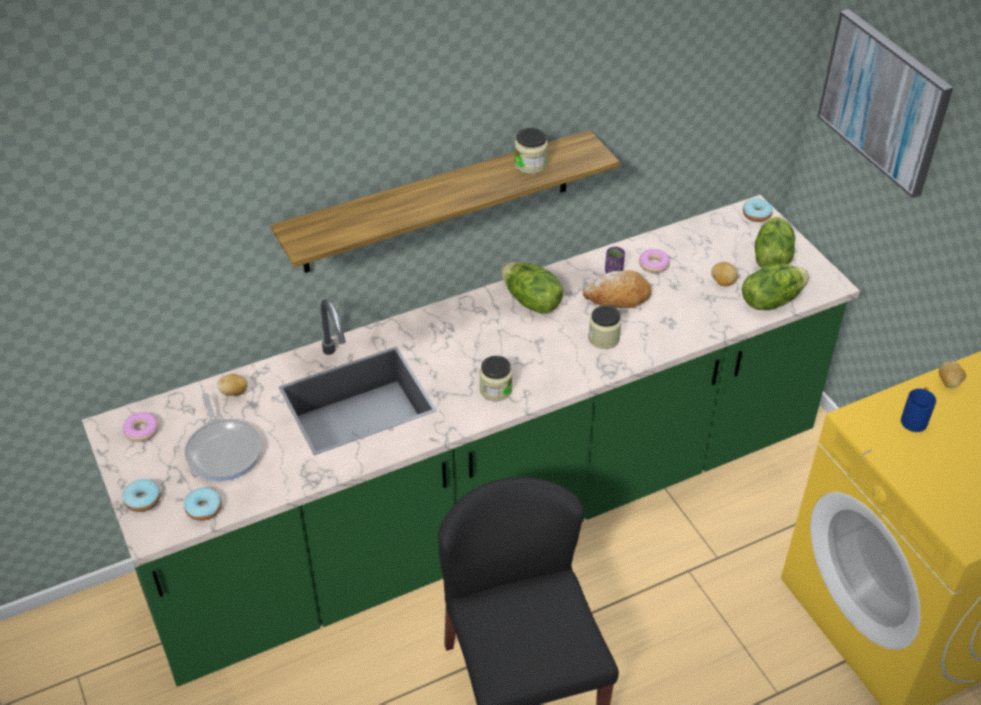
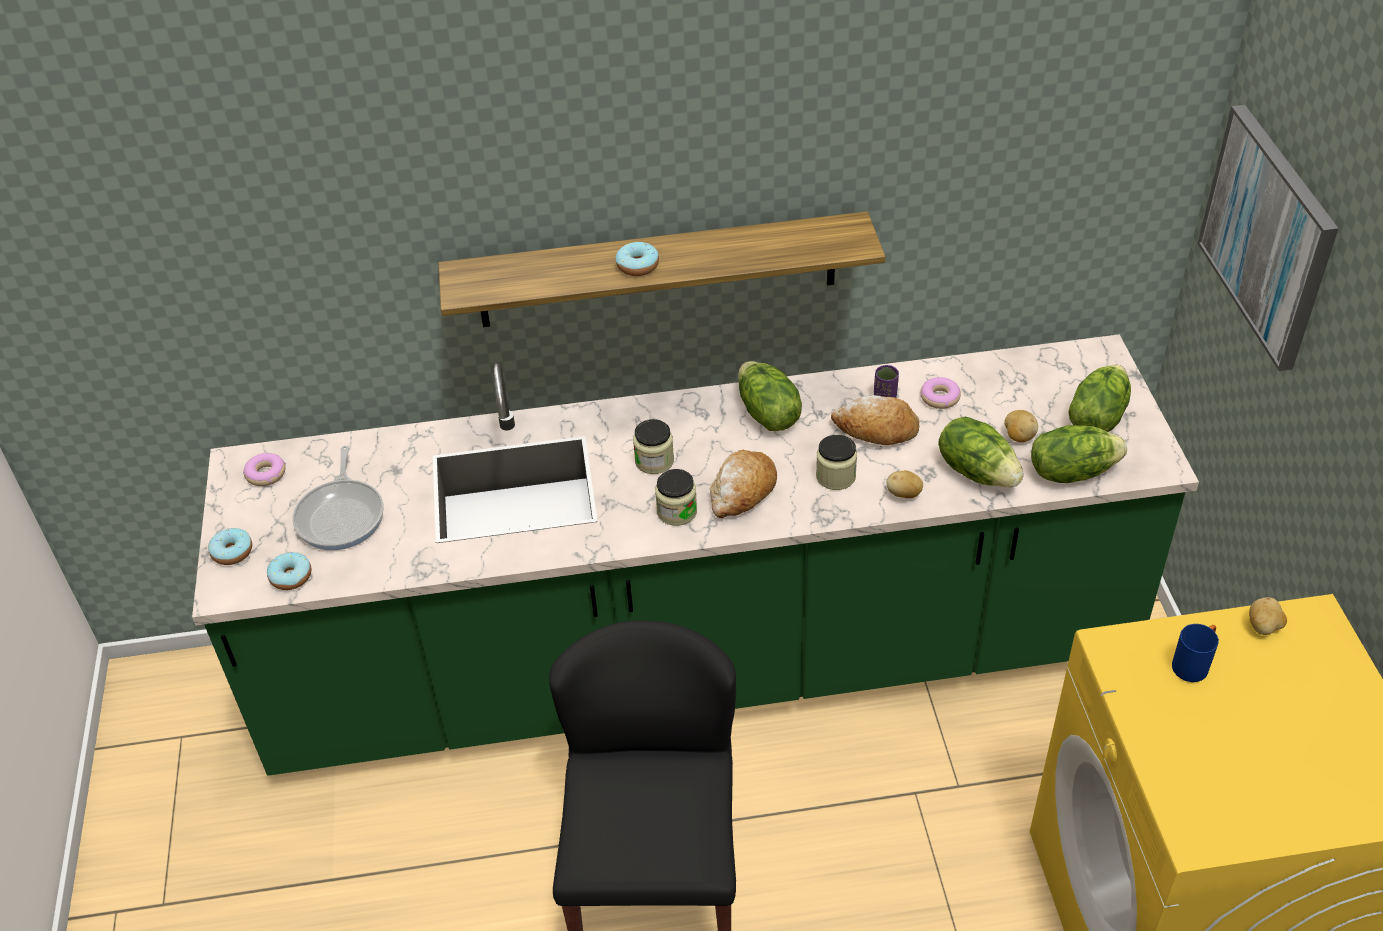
camera: 20 degrees right, 0 degrees up
potato [218,374,248,396] -> potato moved to [886,471,923,498]
jar [514,128,548,174] -> jar moved to [633,419,674,474]
donut [743,199,773,222] -> donut moved to [616,242,659,276]
none -> bread [710,450,777,518]
none -> lettuce [938,416,1024,487]

